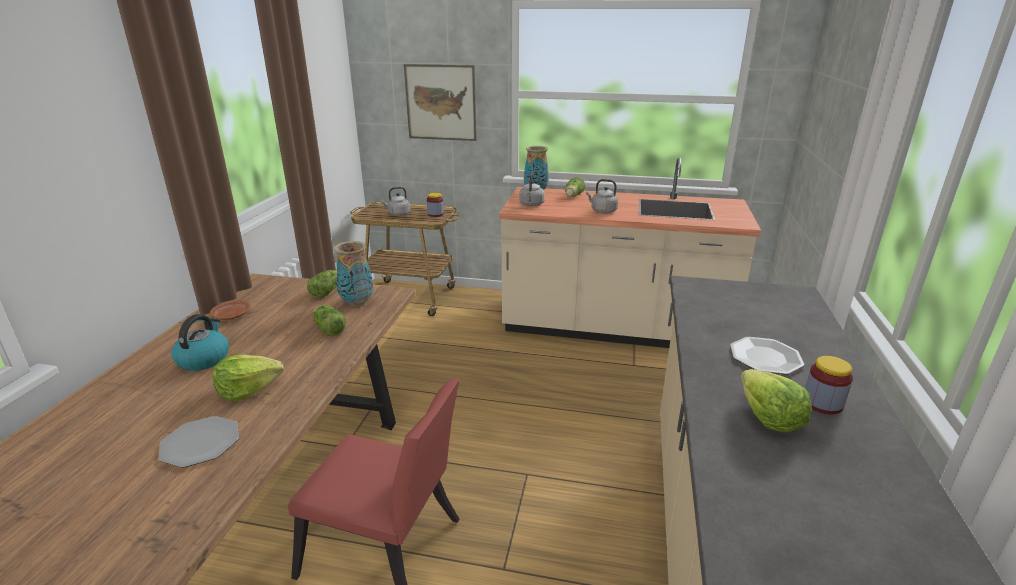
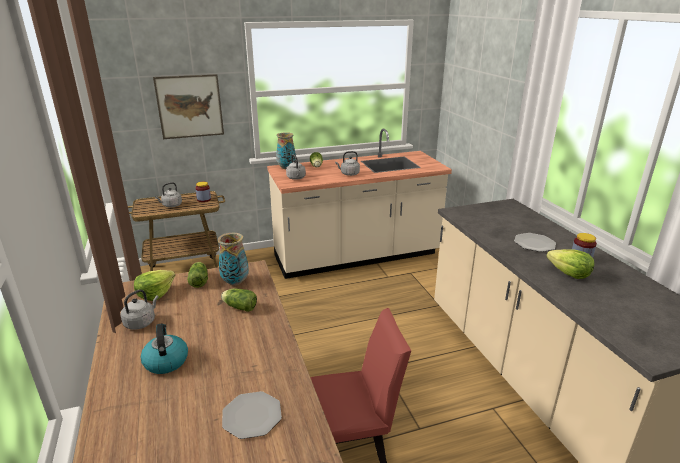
camera: 30 degrees left, 0 degrees up
brown plate [210,300,250,320] -> grey kettle [120,289,159,330]
lettuce [212,355,284,401] -> lettuce moved to [134,270,176,301]

